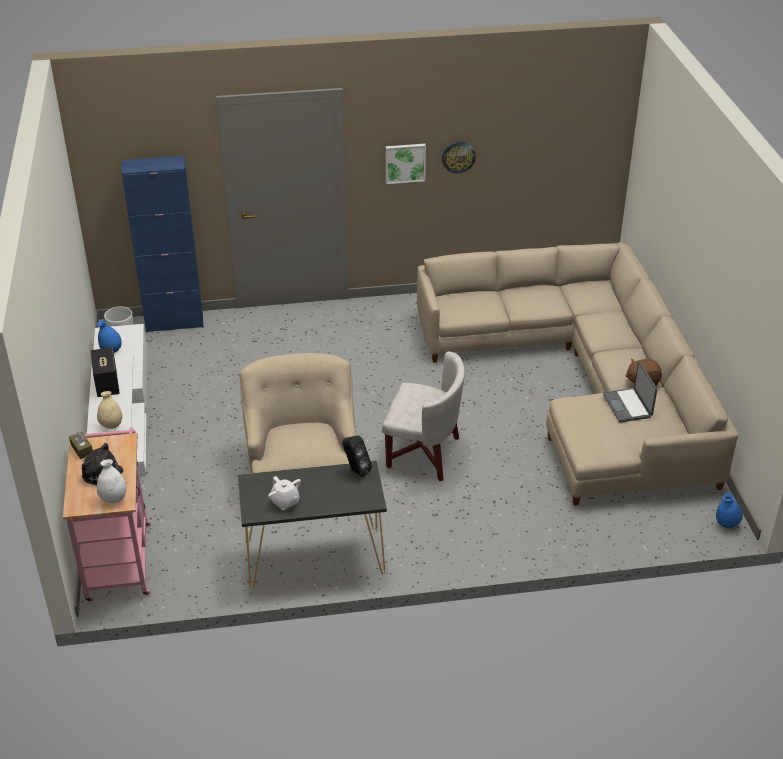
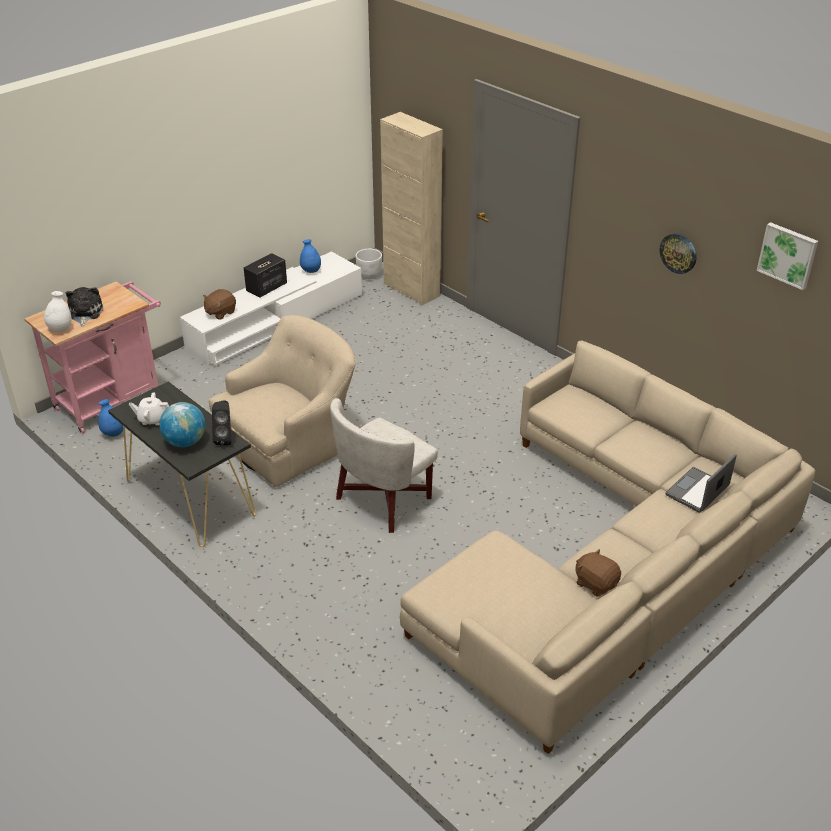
camera: 55 degrees right, 0 degrees up
brown tissue box [69,431,93,459] -> none
beige vase [97,391,122,429] -> brown plush toy [203,289,236,320]
blue cabinet [122,156,204,333] -> beige cabinet [380,112,443,305]
white teapot [268,476,301,510] -> white teapot turned 75 degrees clockwise [129,392,169,425]
white armchair [382,351,465,481] -> white armchair turned 60 degrees clockwise [330,398,438,533]
picture [386,144,426,184] -> picture moved to [757,222,818,290]
laptop [603,362,657,422] -> laptop moved to [666,454,737,513]
blue vase [716,493,743,528] -> blue vase moved to [98,399,123,437]
none -> globe [159,402,205,447]

